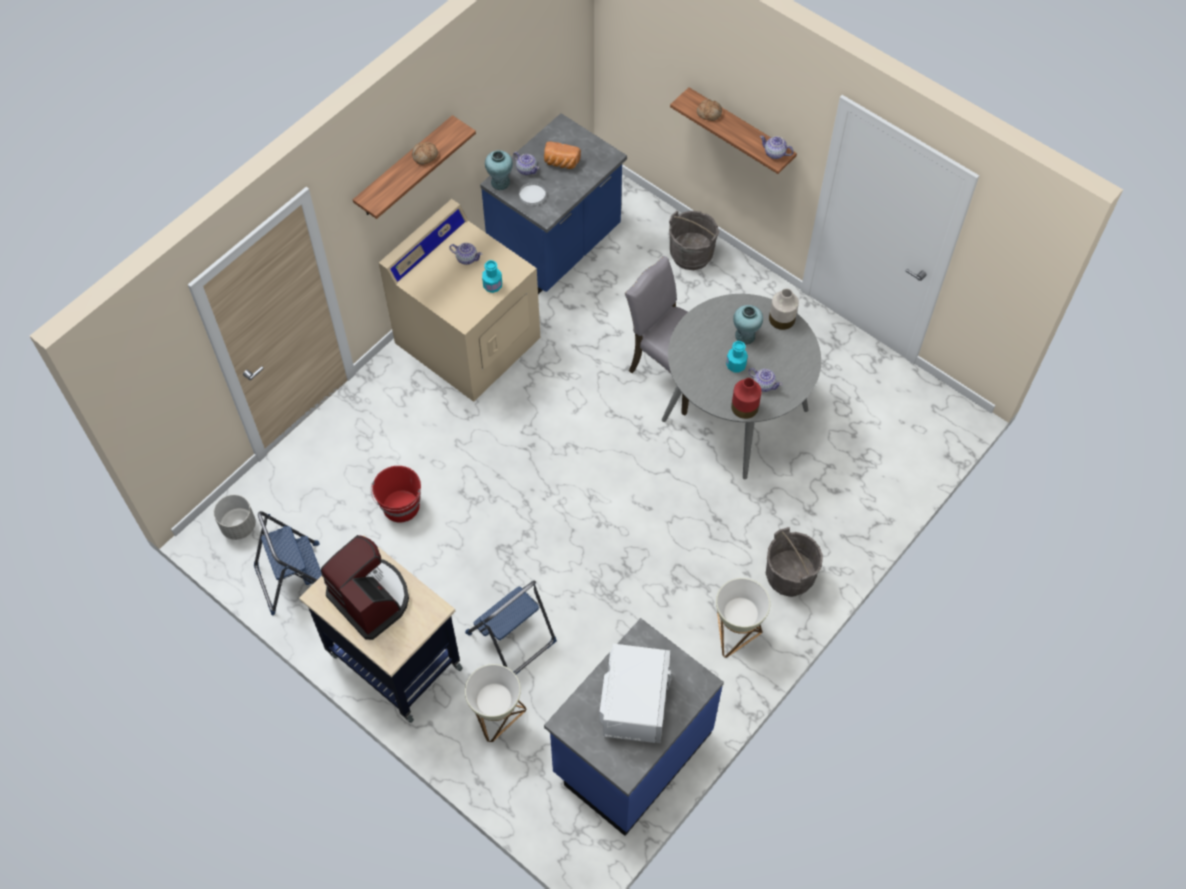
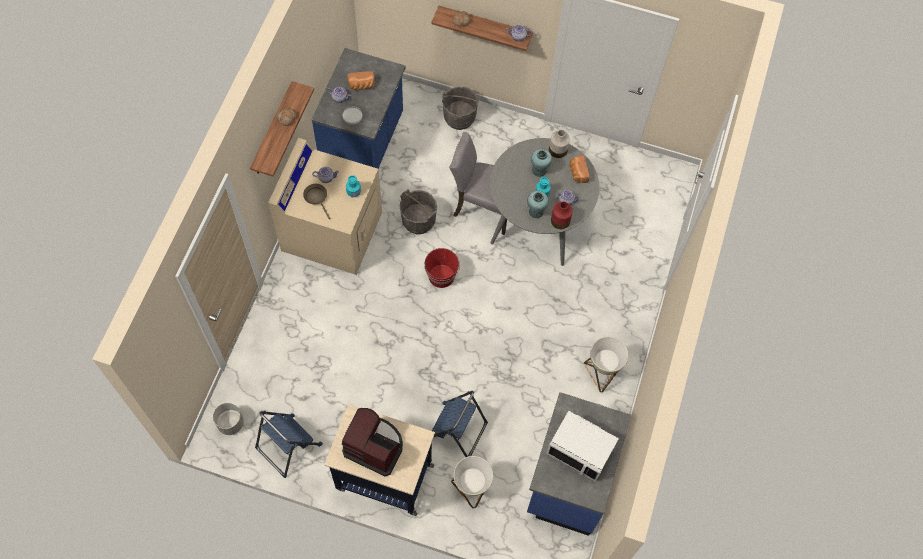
camera: 25 degrees left, 5 degrees up
red bucket [371,466,421,522] -> red bucket moved to [425,248,460,288]
turquoise vase [485,150,513,190] -> turquoise vase moved to [527,191,549,218]
white microwave [599,644,671,743] -> white microwave turned 135 degrees clockwise [546,411,619,482]
grey bucket [766,527,823,597] -> grey bucket moved to [399,189,437,234]
none -> brown frying pan [303,184,330,219]
none -> bread [570,155,590,183]

